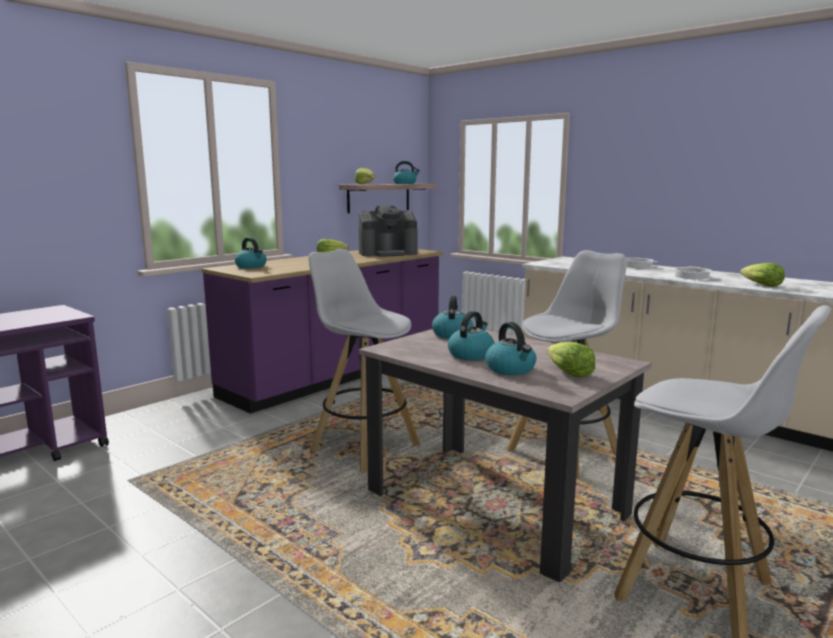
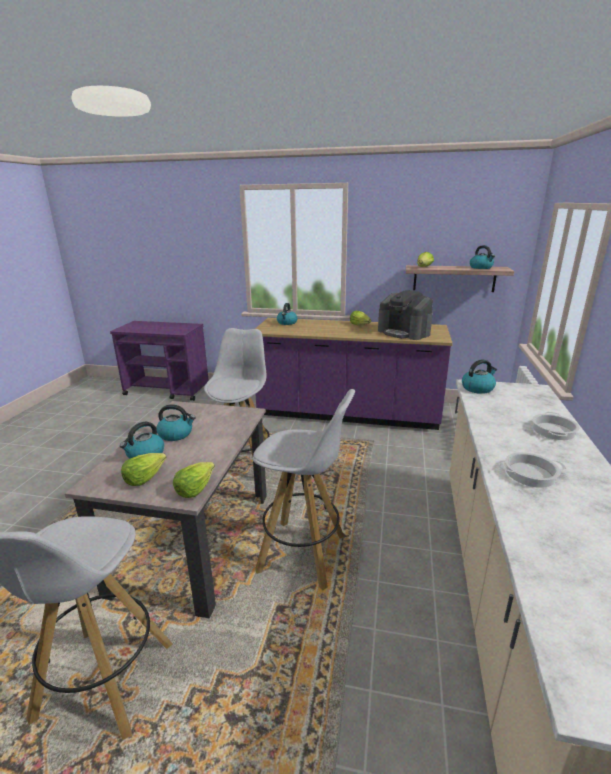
camera: 60 degrees right, 10 degrees up
kettle [432,296,474,339] -> kettle moved to [462,359,497,394]
lettuce [740,263,785,287] -> lettuce moved to [173,462,215,498]

